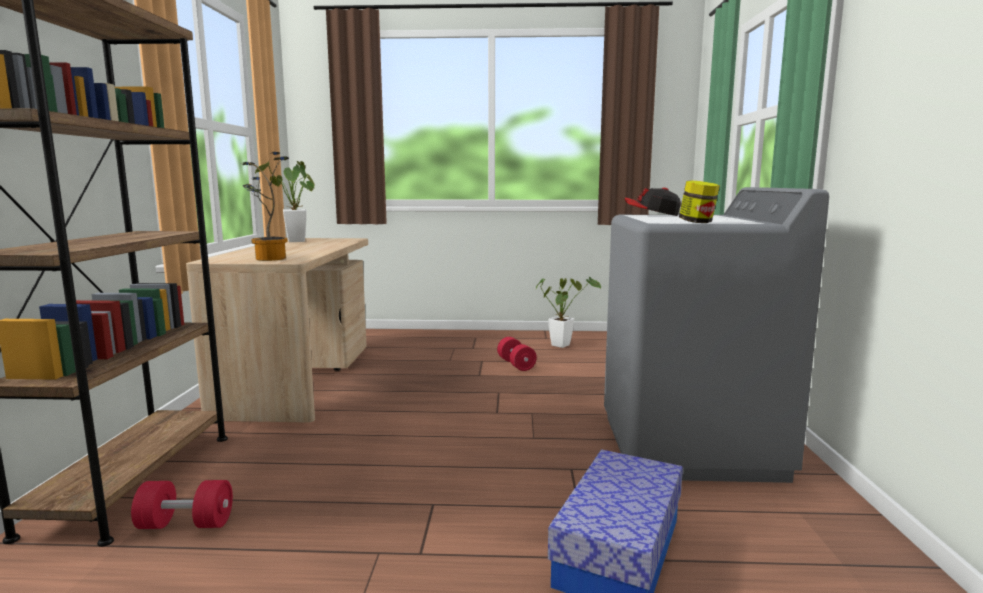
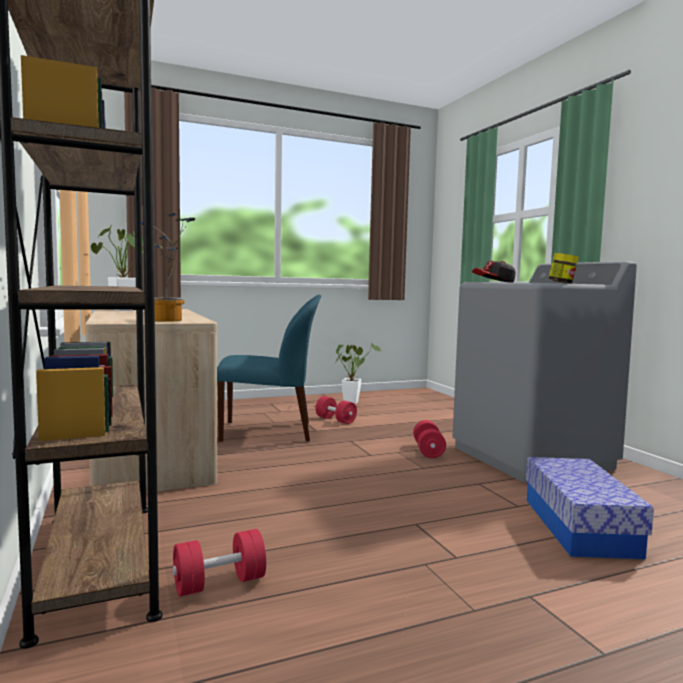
camera: 25 degrees left, 5 degrees down
none -> blue chair [217,295,321,442]
none -> red dumbbell [413,420,446,458]

